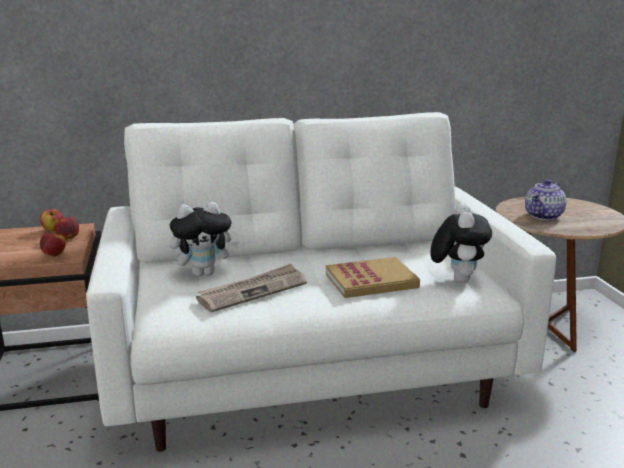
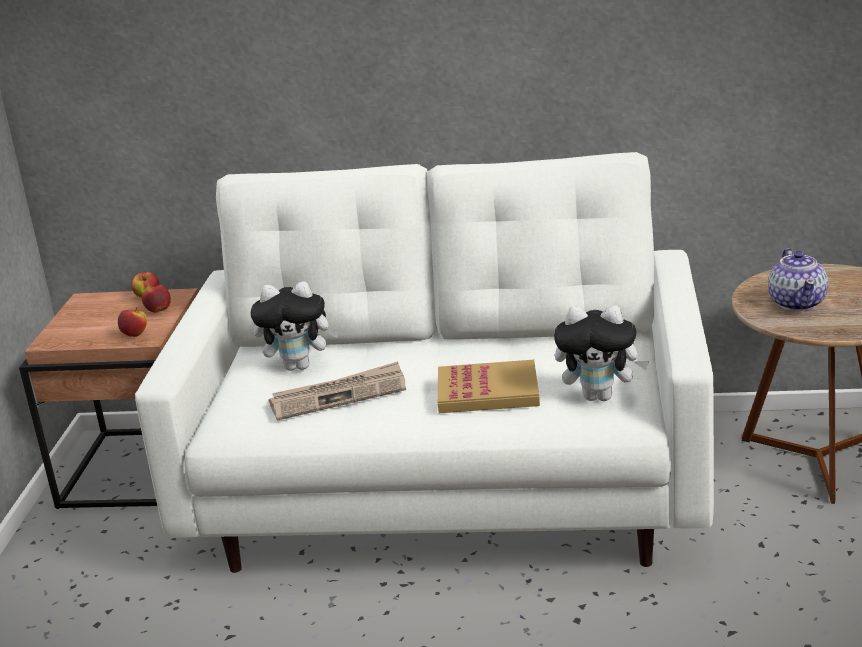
camera: 20 degrees right, 5 degrees up
plush toy [430,203,492,283] -> plush toy turned 75 degrees clockwise [554,306,649,401]
teapot [525,179,566,220] -> teapot turned 60 degrees counterclockwise [768,248,828,311]

